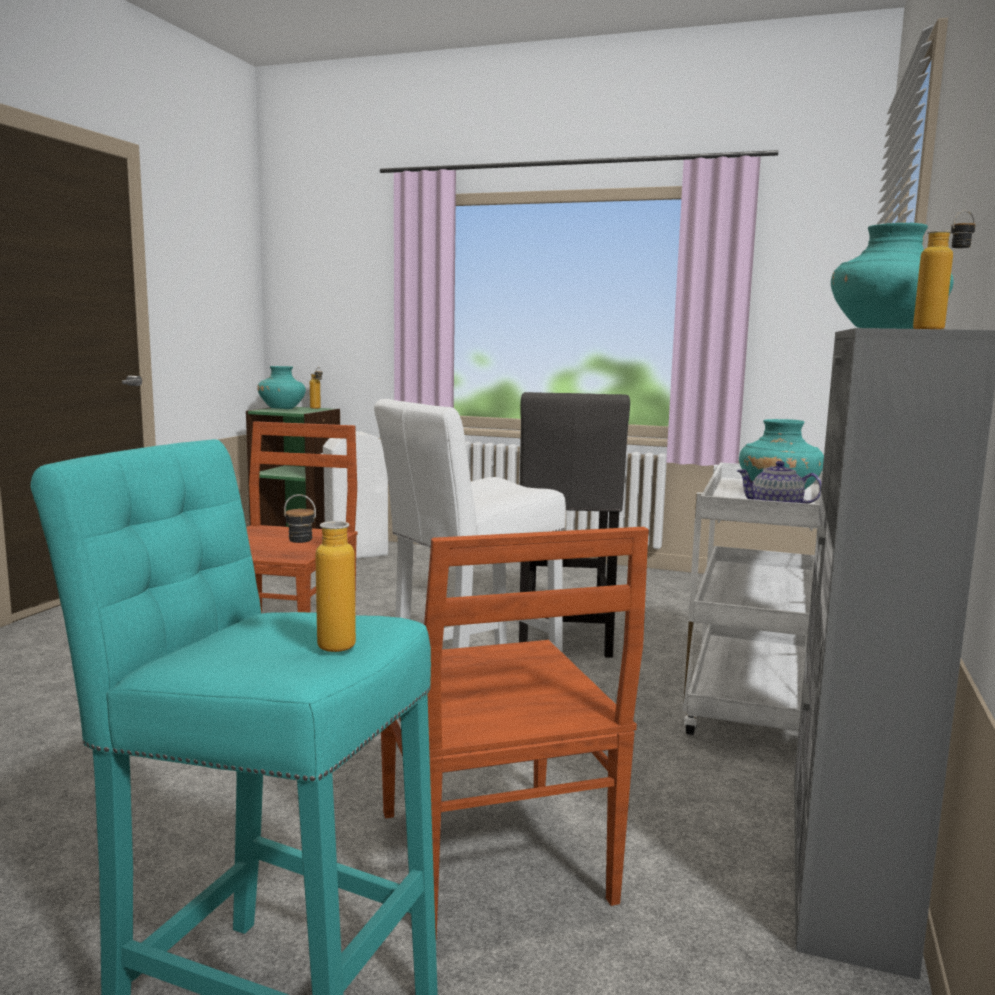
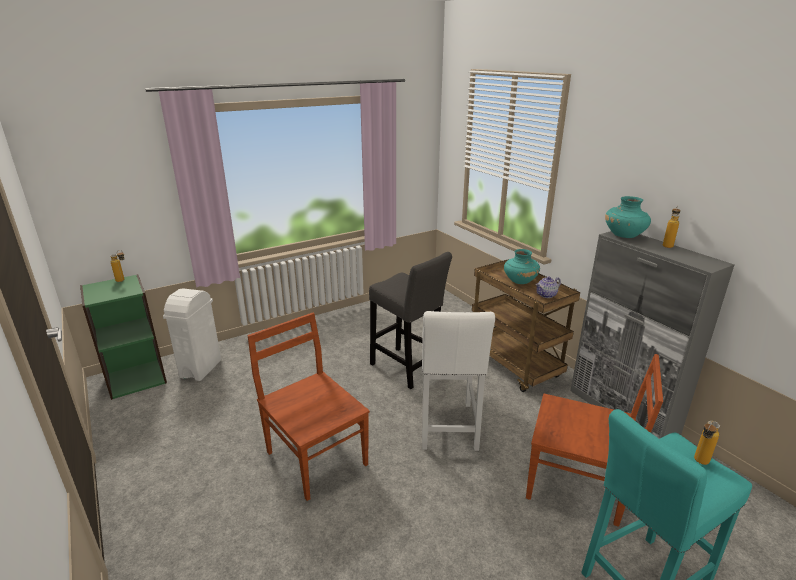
camera: 50 degrees left, 15 degrees up
turquoise vase [257,366,306,409] -> none
white cart [683,463,823,735] -> brown cart [472,259,580,392]

